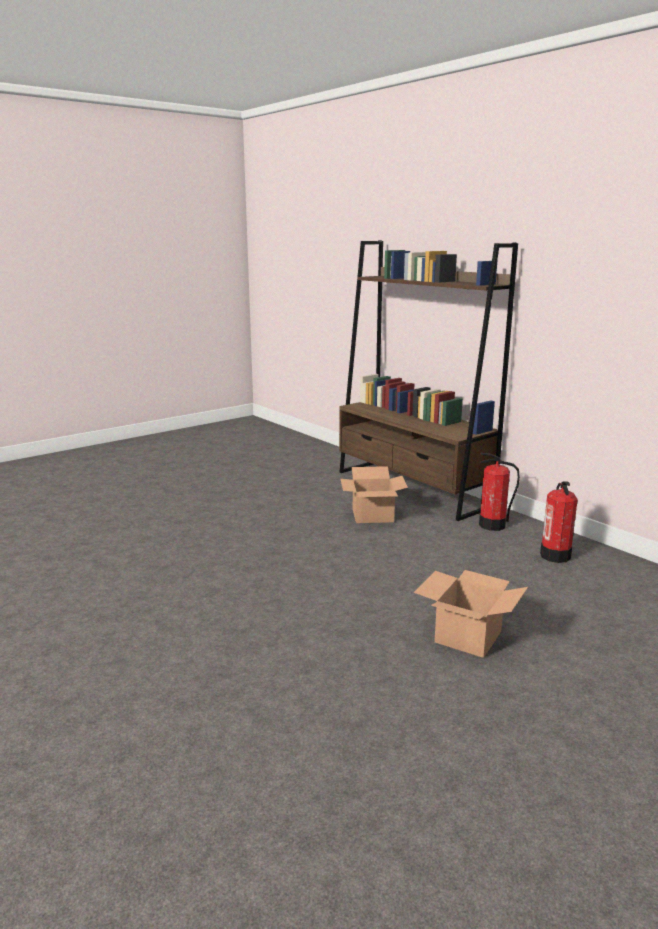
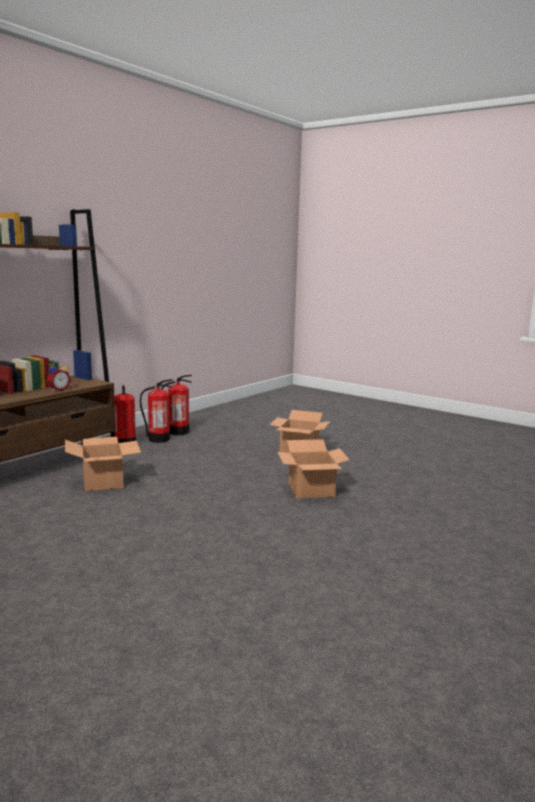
camera: 105 degrees left, 5 degrees down
none -> alarm clock [47,362,71,391]
none -> fire extinguisher [140,379,173,443]
none -> cardboard box [277,439,349,498]

